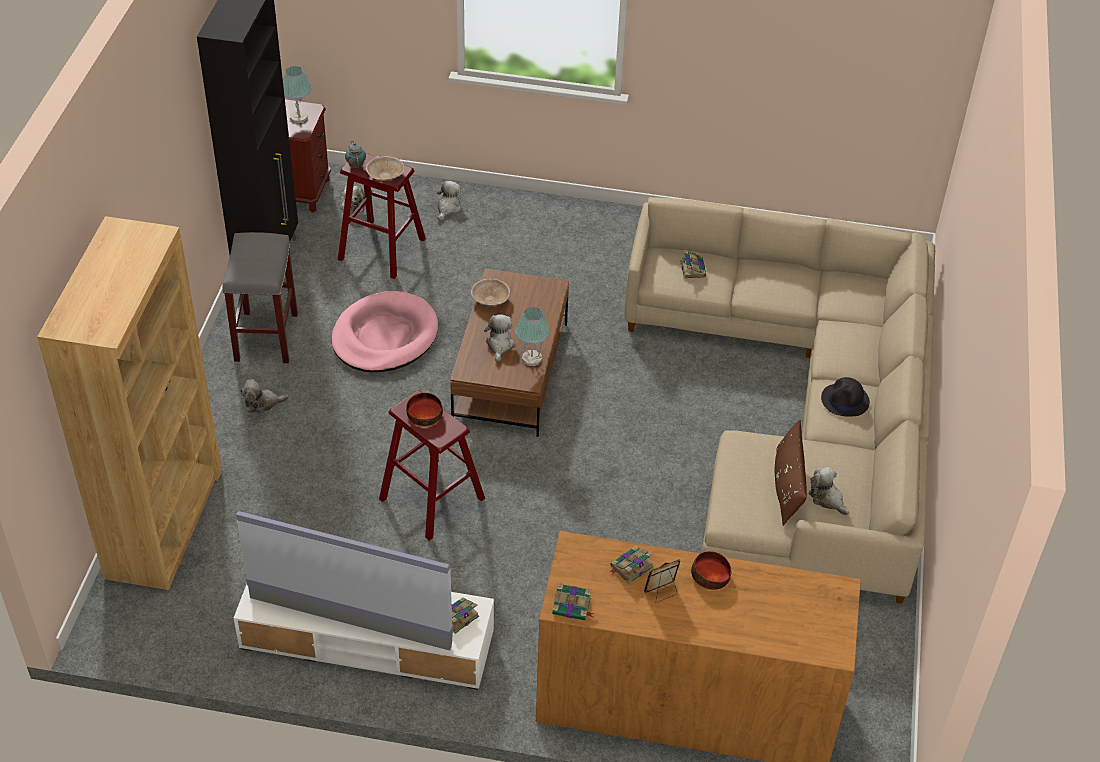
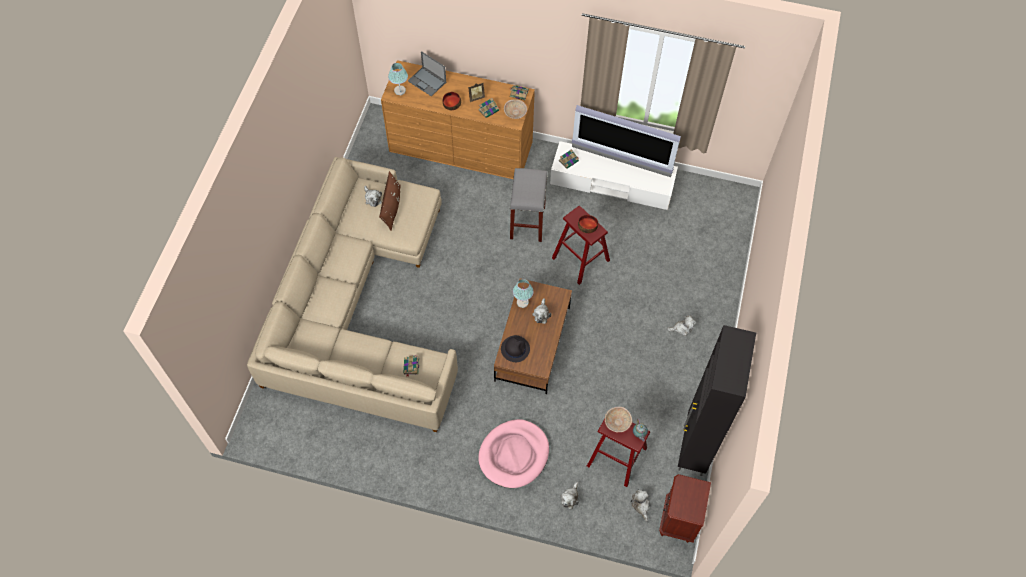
camera: 175 degrees left, 15 degrees up
brown bookcase [37,216,222,590] -> none
grey stool [222,232,298,363] -> grey stool moved to [510,168,548,242]
table lamp [283,66,311,123] -> table lamp moved to [388,63,408,95]
pink dog bed [331,291,438,372] -> pink dog bed moved to [478,419,549,488]
beige bowl [471,278,510,305] -> beige bowl moved to [504,99,527,119]
black hat [821,377,870,417] -> black hat moved to [501,335,530,362]
none -> laptop [408,51,446,96]

